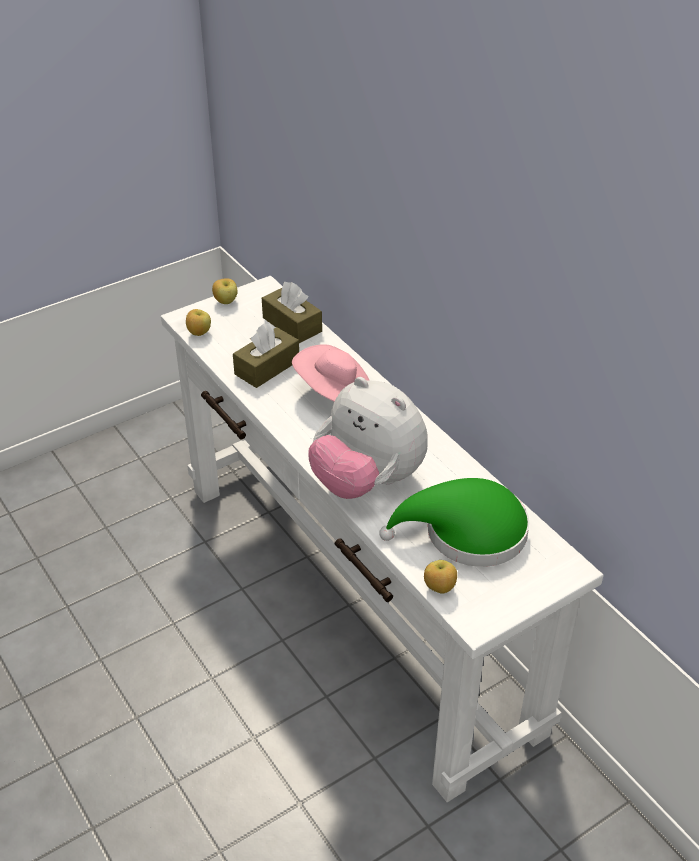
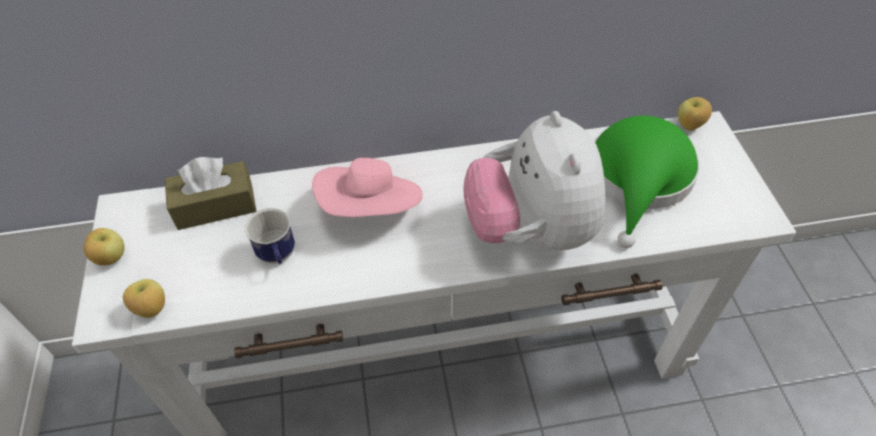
camera: 65 degrees left, 10 degrees up
brown tissue box [233,323,299,388] -> mug [244,208,295,264]
plush toy [308,377,428,499] -> plush toy turned 105 degrees clockwise [463,111,605,250]
apple [424,560,457,594] -> apple moved to [678,97,712,131]

